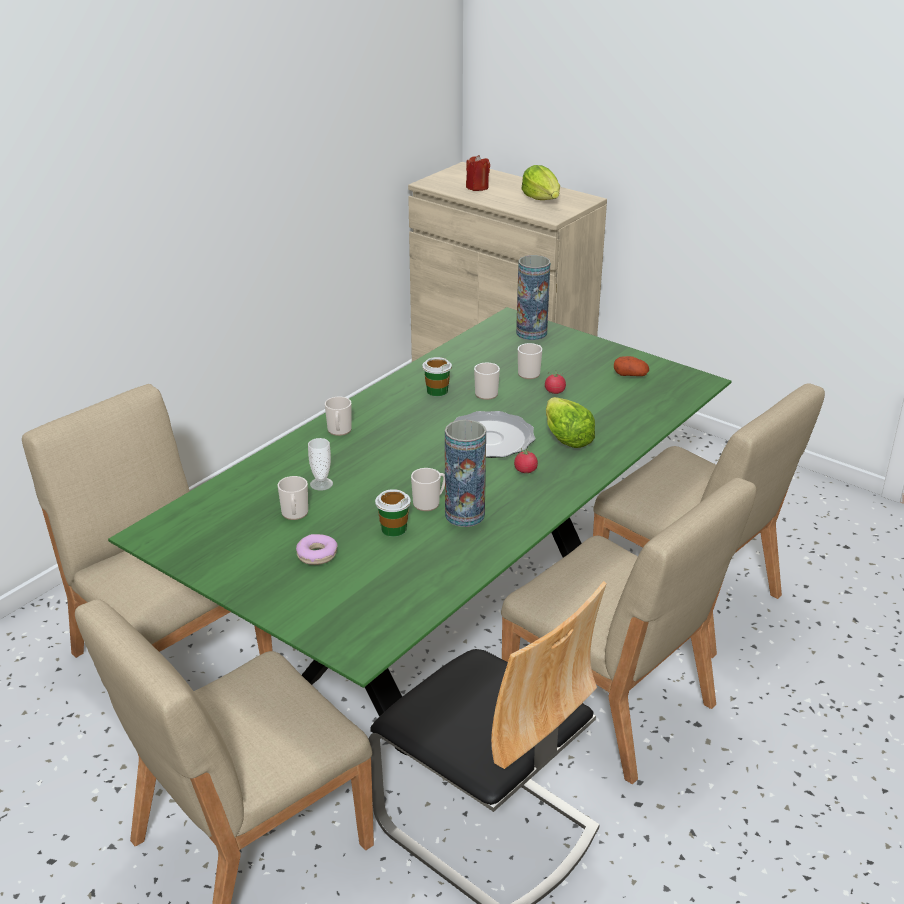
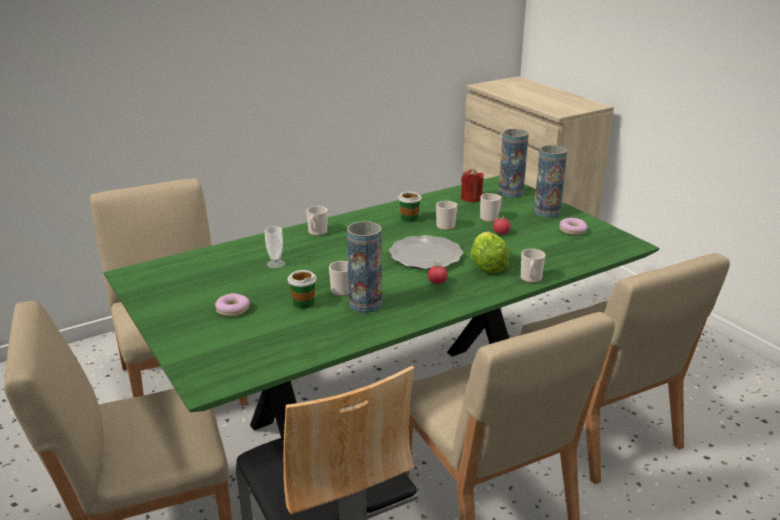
camera: 20 degrees right, 5 degrees down
mug [278,476,308,520] -> mug moved to [521,249,545,283]
red candle [466,155,490,191] -> red candle moved to [461,169,484,202]
lettuce [522,165,560,200] -> none
potato [614,356,649,376] -> donut [560,218,587,235]
none -> vase [534,145,567,218]

